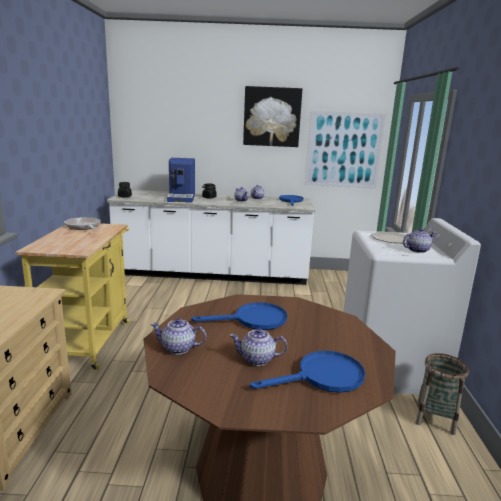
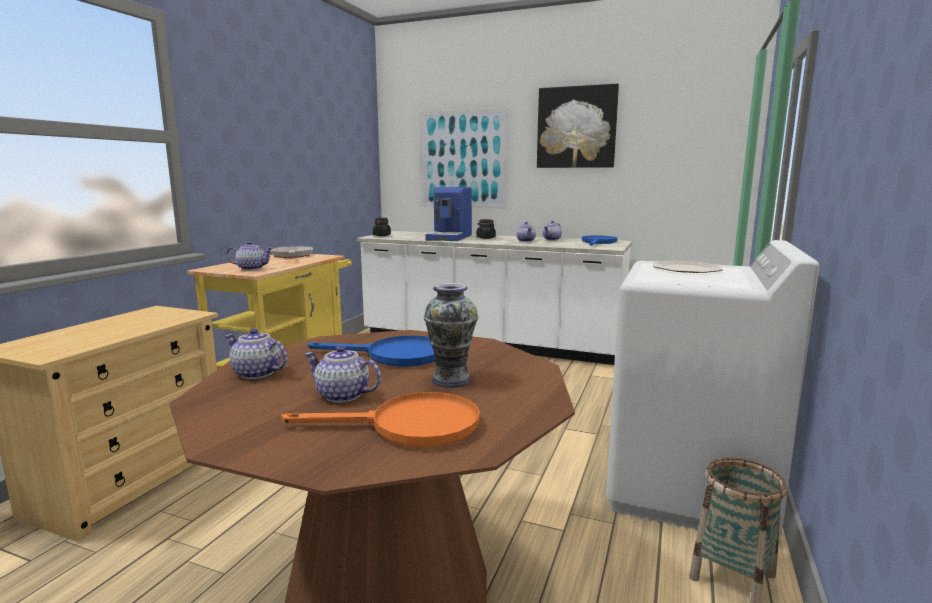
camera: 20 degrees right, 5 degrees down
blue frying pan [250,351,365,393] -> orange frying pan [281,392,480,447]
picture [305,111,386,189] -> picture moved to [419,108,508,209]
teapot [403,228,436,253] -> teapot moved to [227,241,273,270]
none -> vase [424,283,478,388]

